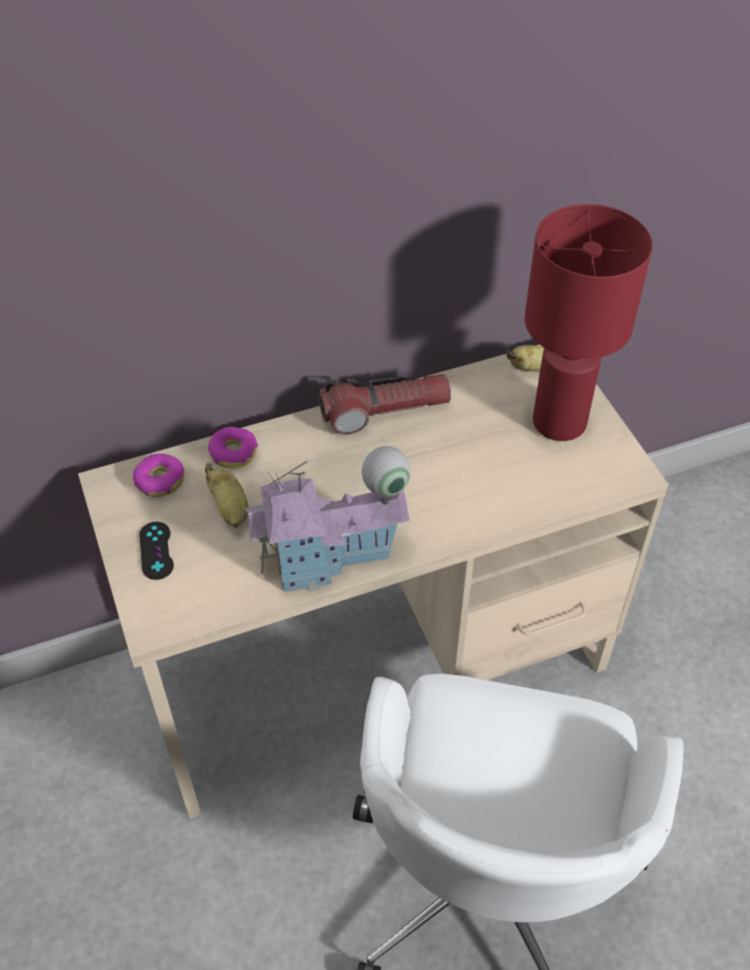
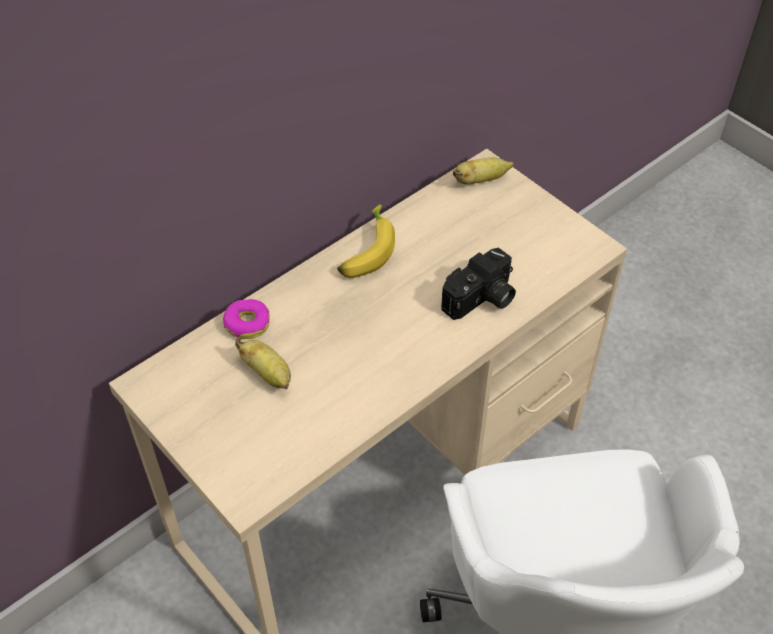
camera: 20 degrees left, 0 degrees up
donut [133,454,184,497] -> none
black game controller [139,522,174,580] -> none
toy house [245,446,410,592] -> none
flashlight [319,374,451,435] -> banana [337,204,395,278]
red table lamp [525,204,653,441] -> none
none -> camera [441,247,516,320]

